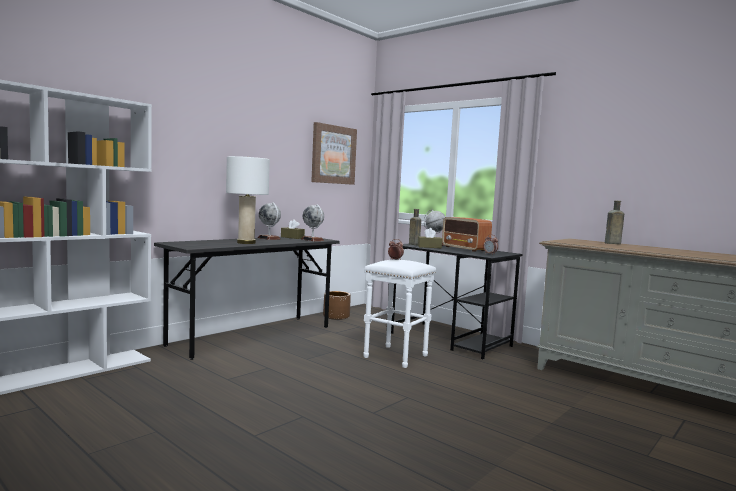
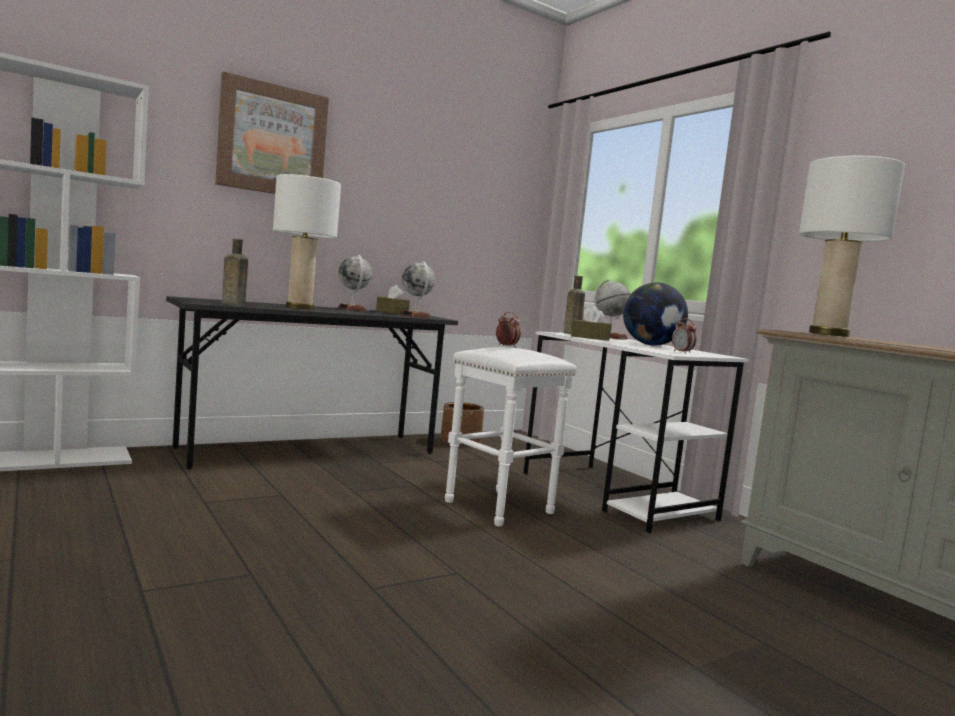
camera: 15 degrees right, 0 degrees up
picture [311,122,357,185] -> picture moved to [215,71,329,194]
black desk [391,244,523,360] -> white desk [524,331,749,533]
radio [442,217,492,252] -> globe [623,282,688,345]
brown bottle [605,200,624,244] -> brown bottle moved to [222,239,248,306]
none -> white table lamp [799,156,905,337]

